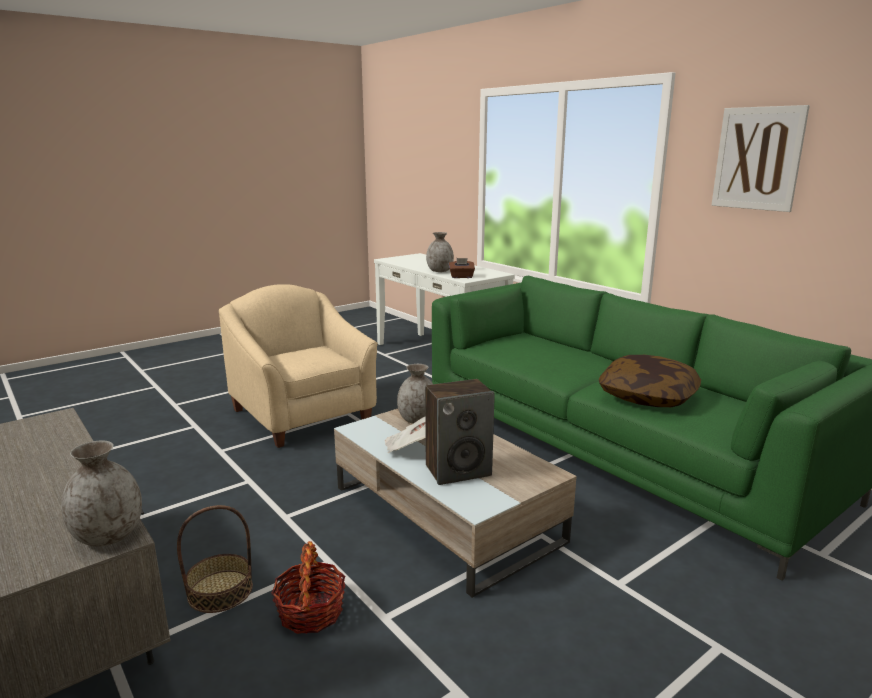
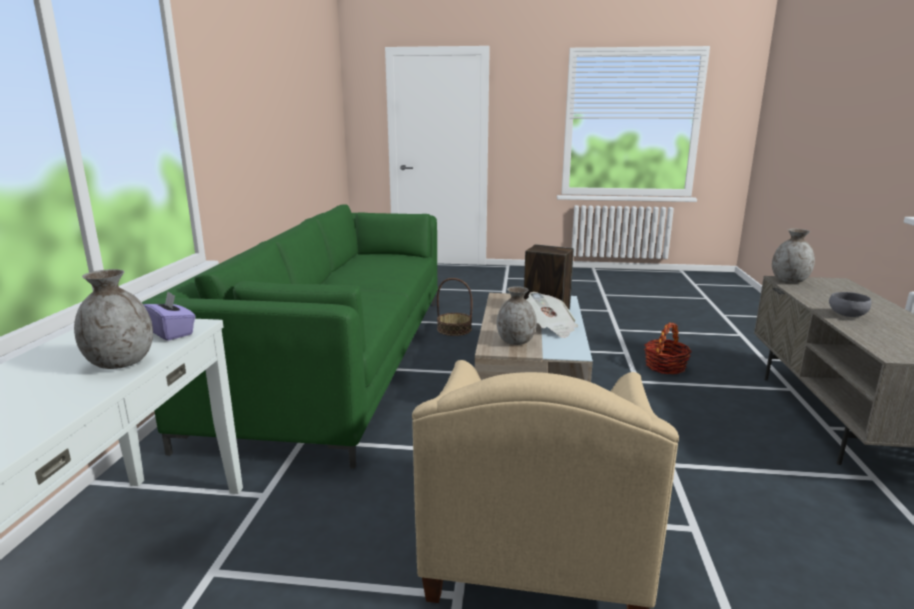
camera: 135 degrees left, 0 degrees up
basket [177,505,253,613] -> basket moved to [437,278,473,336]
brown tissue box [449,258,475,278] -> purple tissue box [143,292,196,341]
pillow [599,355,701,407] -> none
picture [712,105,810,212] -> none
none -> grey bowl [829,292,872,317]

